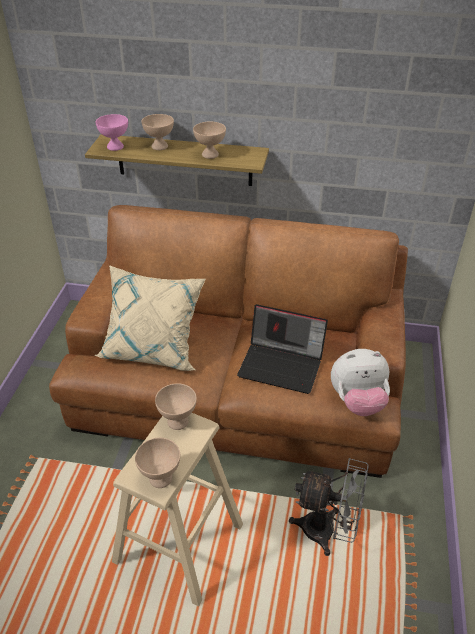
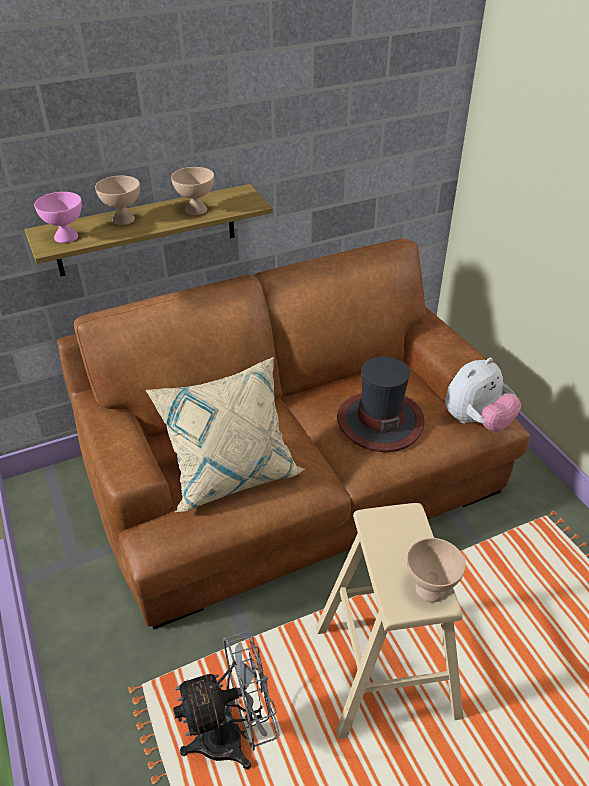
camera: 35 degrees left, 0 degrees up
beige bowl [155,383,197,430] -> none
laptop [237,304,328,394] -> hat [337,356,425,452]
grey fan [289,458,368,556] -> grey fan moved to [173,631,280,770]

